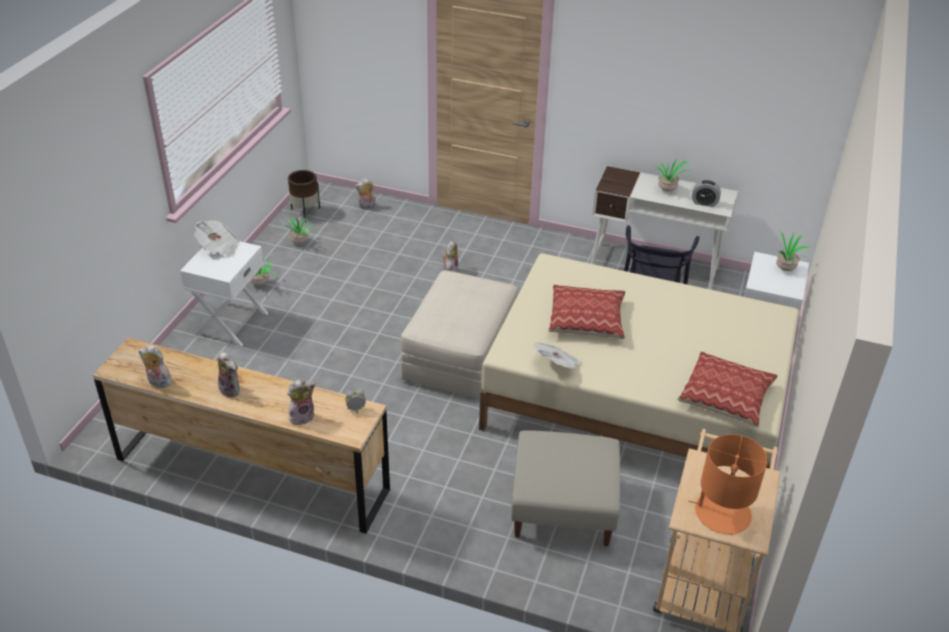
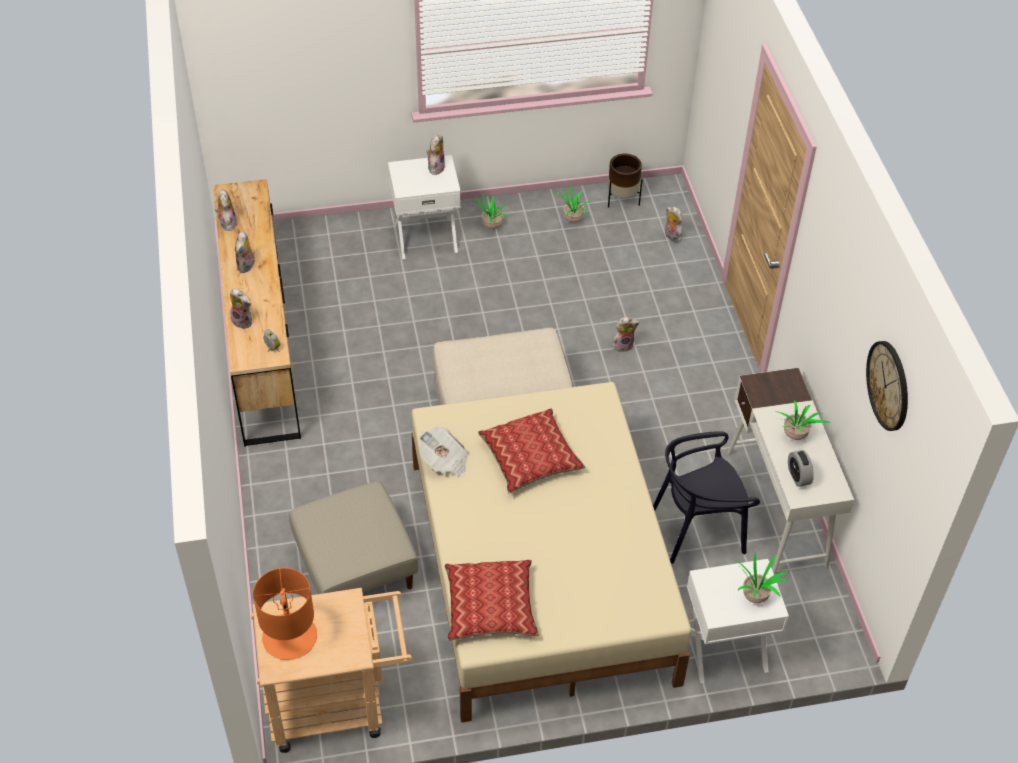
camera: 60 degrees right, 10 degrees up
newspaper [194,220,239,257] -> plush toy [426,135,445,175]
none -> wall clock [866,341,908,431]

